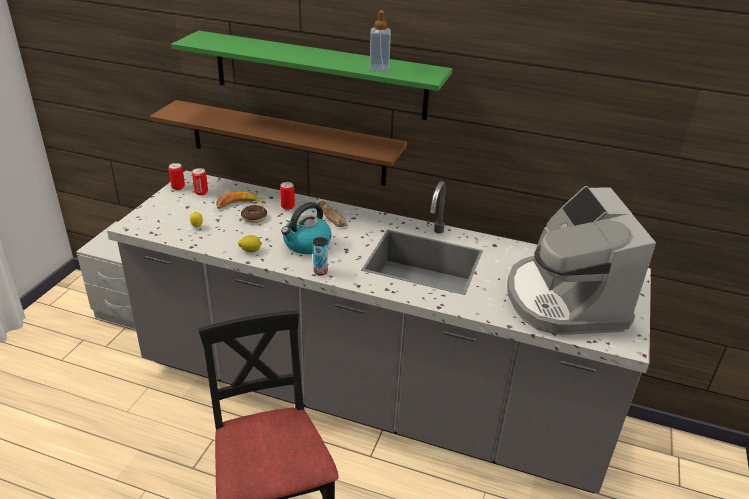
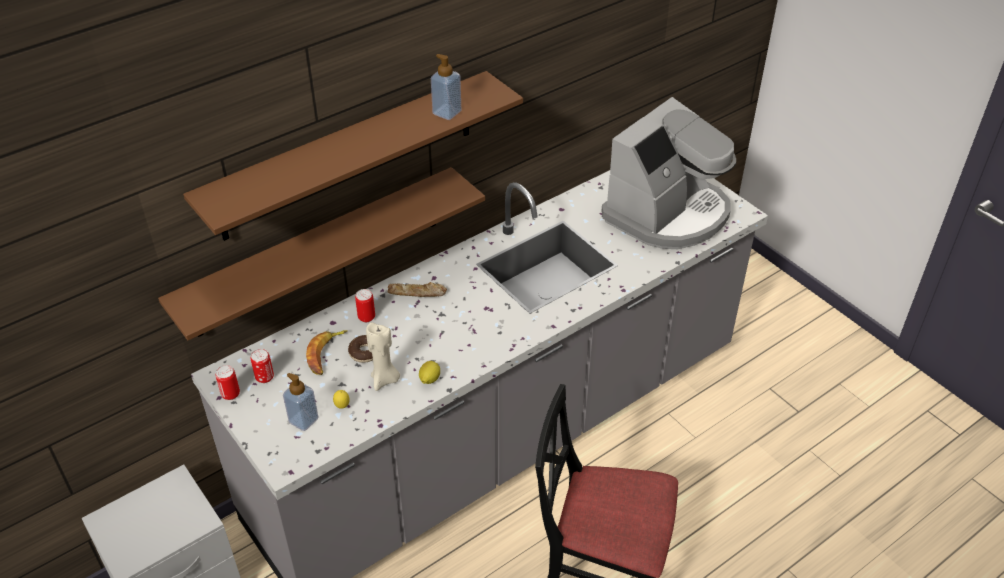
camera: 55 degrees left, 10 degrees up
green shelf [171,31,452,120] -> brown shelf [183,71,523,241]
kettle [281,202,332,254] -> none
can [313,237,328,275] -> none
coffee machine [507,186,656,335] -> coffee machine turned 75 degrees counterclockwise [601,97,736,249]
none -> soap dispenser [283,373,318,431]
none -> beige candle [366,322,400,391]

